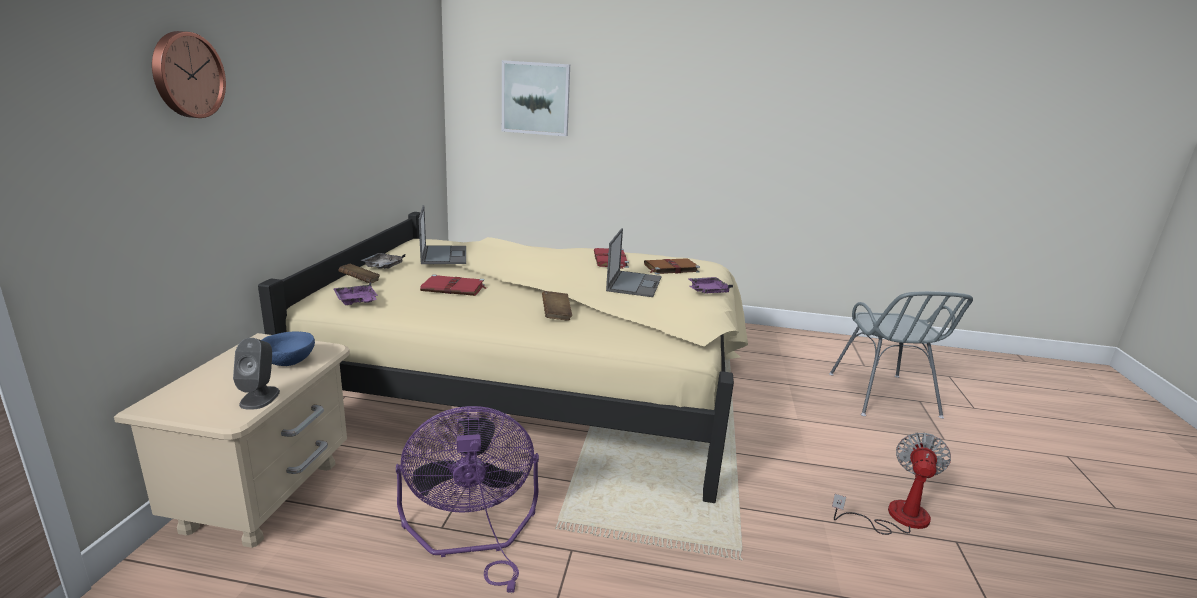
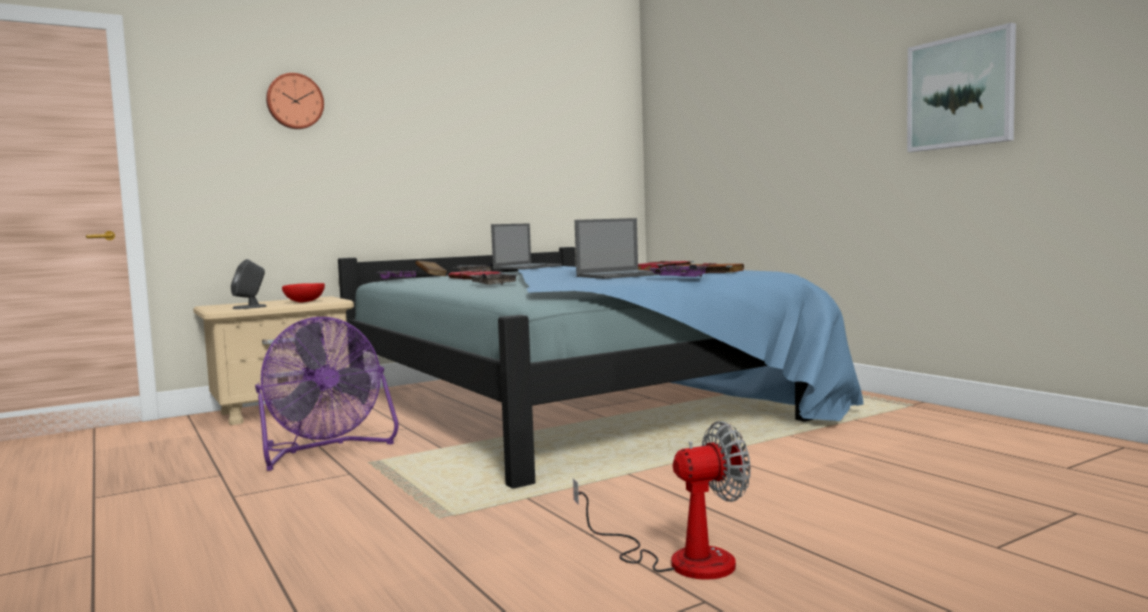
camera: 50 degrees right, 15 degrees down
beige bed [258,212,748,503] -> blue bed [338,247,864,489]
blue bowl [262,331,315,366] -> red bowl [282,283,325,303]
purple fan [396,406,539,593] -> purple fan turned 105 degrees clockwise [255,317,398,471]
picture [502,60,570,136] -> picture moved to [907,23,1016,152]
brown book [542,291,572,321] -> grey tray [468,273,518,285]
grey chair [829,291,973,419] -> none

